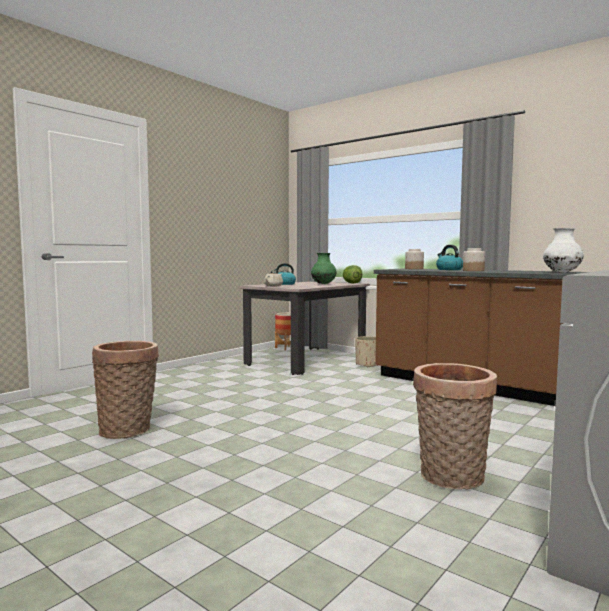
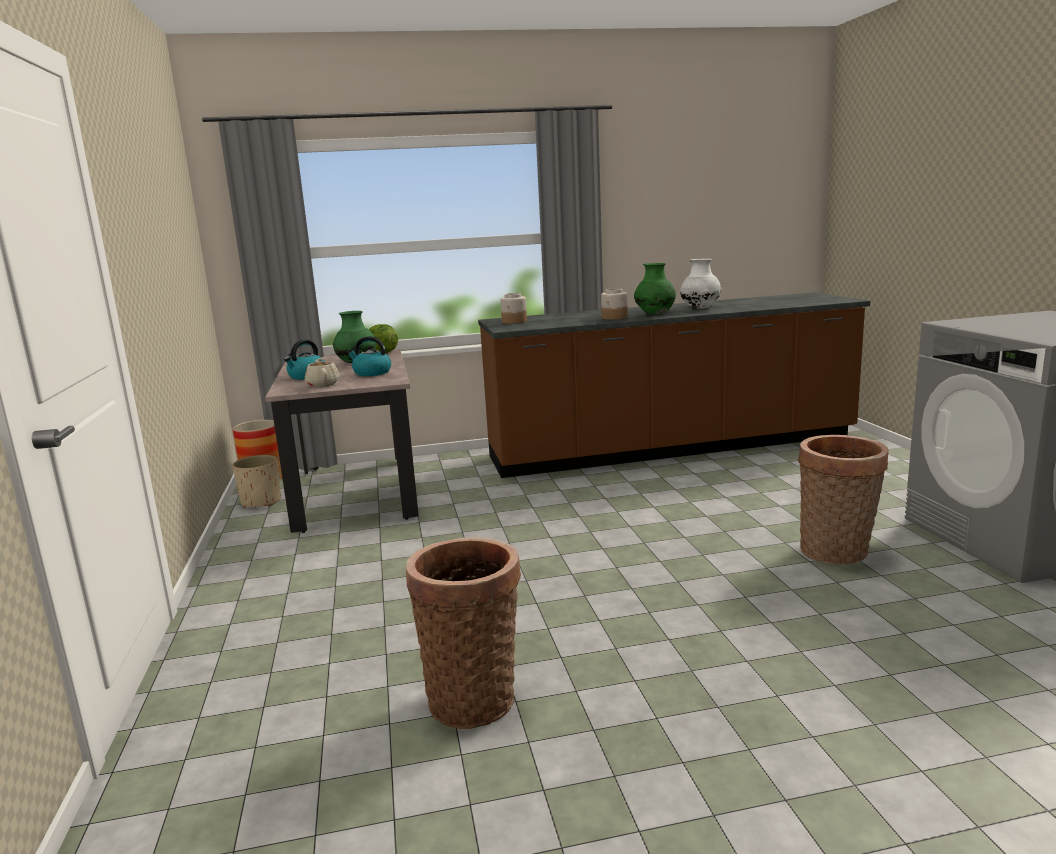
camera: 50 degrees left, 10 degrees up
beige planter [355,336,378,367] -> beige planter moved to [232,455,281,508]
kettle [436,245,463,270] -> kettle moved to [347,336,391,376]
none -> green vase [634,263,676,315]

